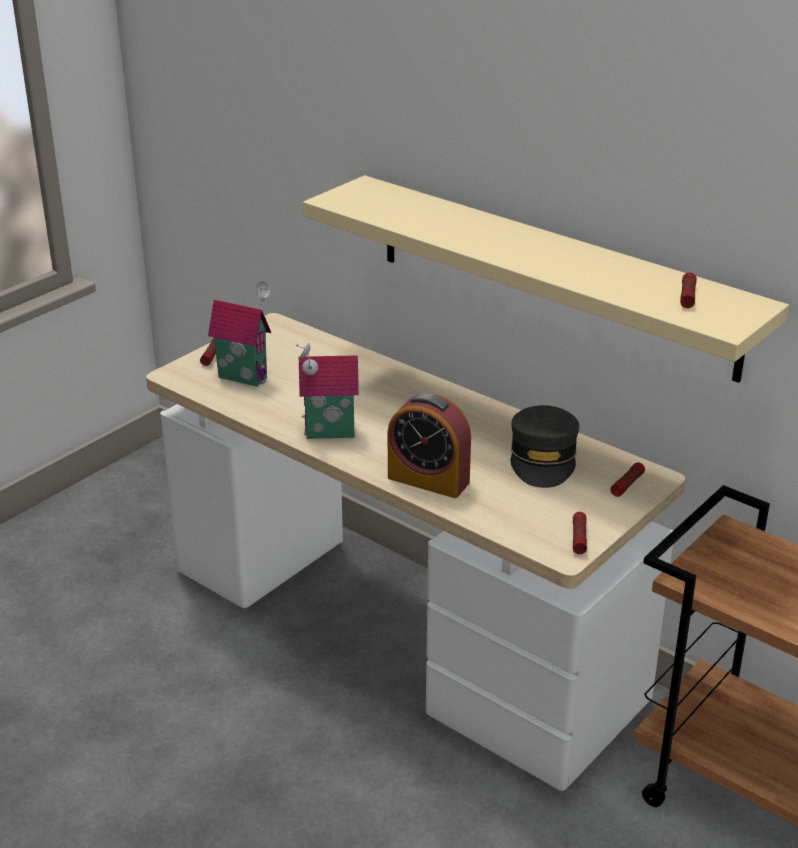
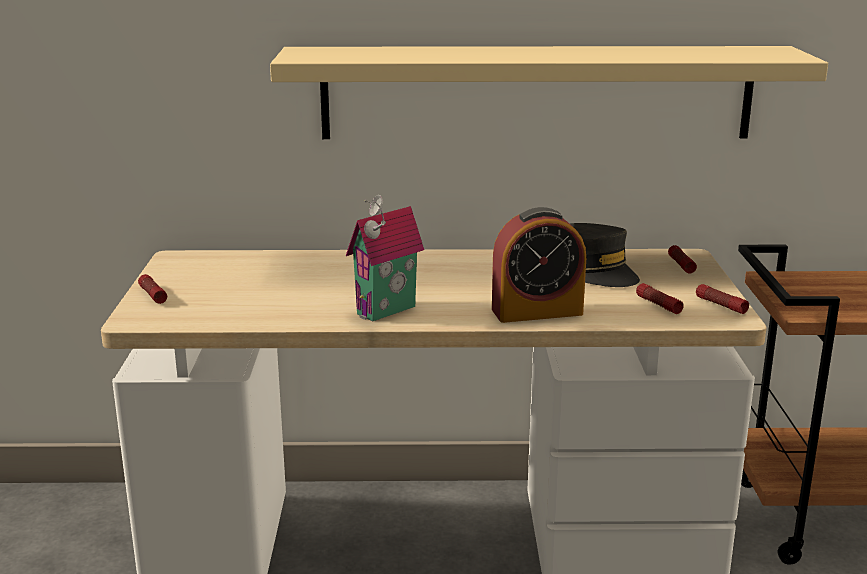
camera: 40 degrees left, 10 degrees down
toy house [208,281,271,387] -> none
flashlight [680,272,697,308] -> flashlight moved to [636,283,684,314]

